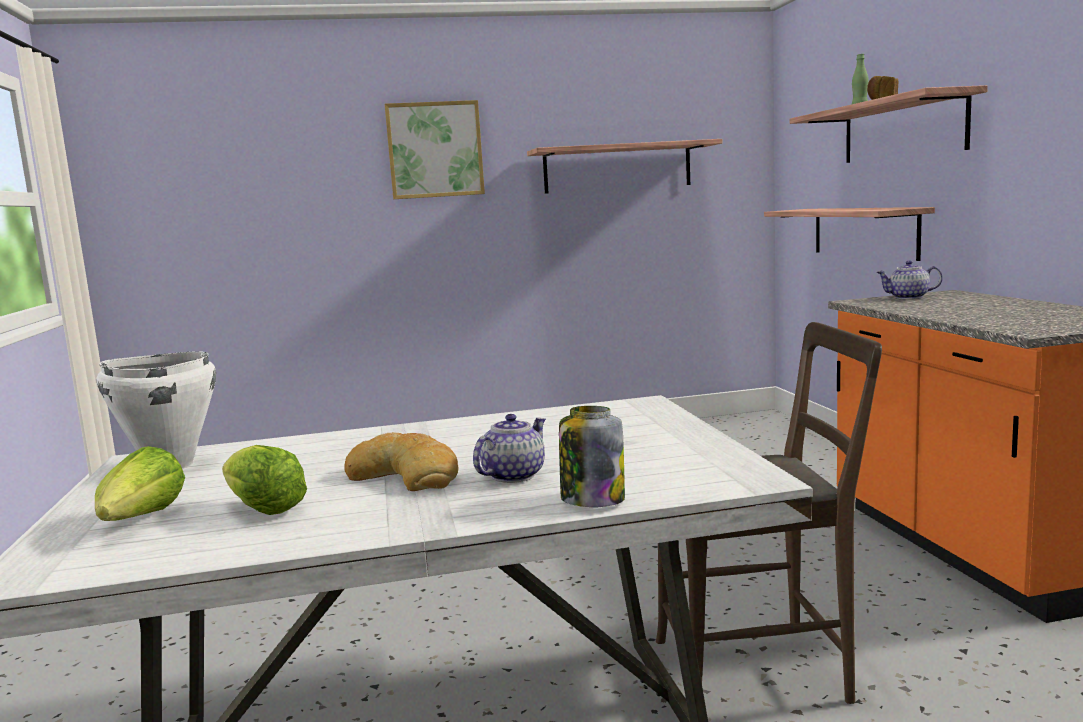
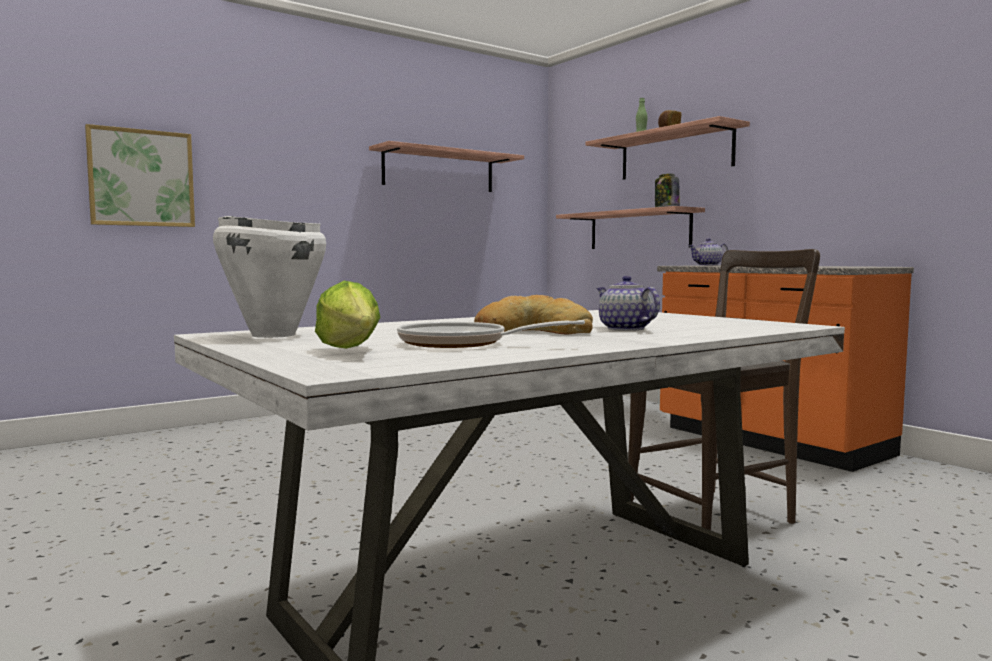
camera: 25 degrees left, 5 degrees down
lettuce [222,445,307,515] -> frying pan [397,320,585,348]
picture [385,100,485,199] -> picture moved to [85,124,195,227]
teapot [473,414,546,483] -> teapot turned 45 degrees counterclockwise [597,276,660,331]
jar [559,406,625,507] -> jar moved to [655,174,680,207]

